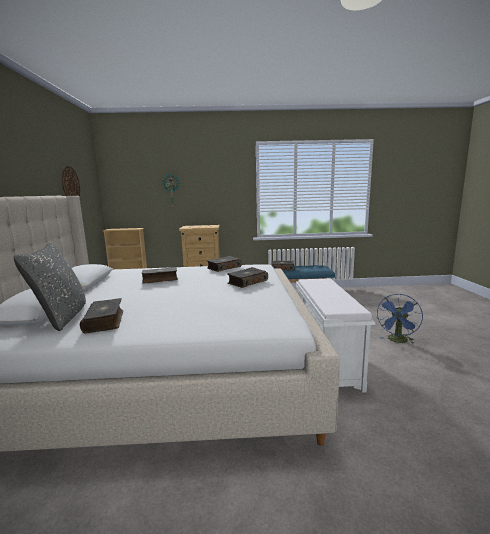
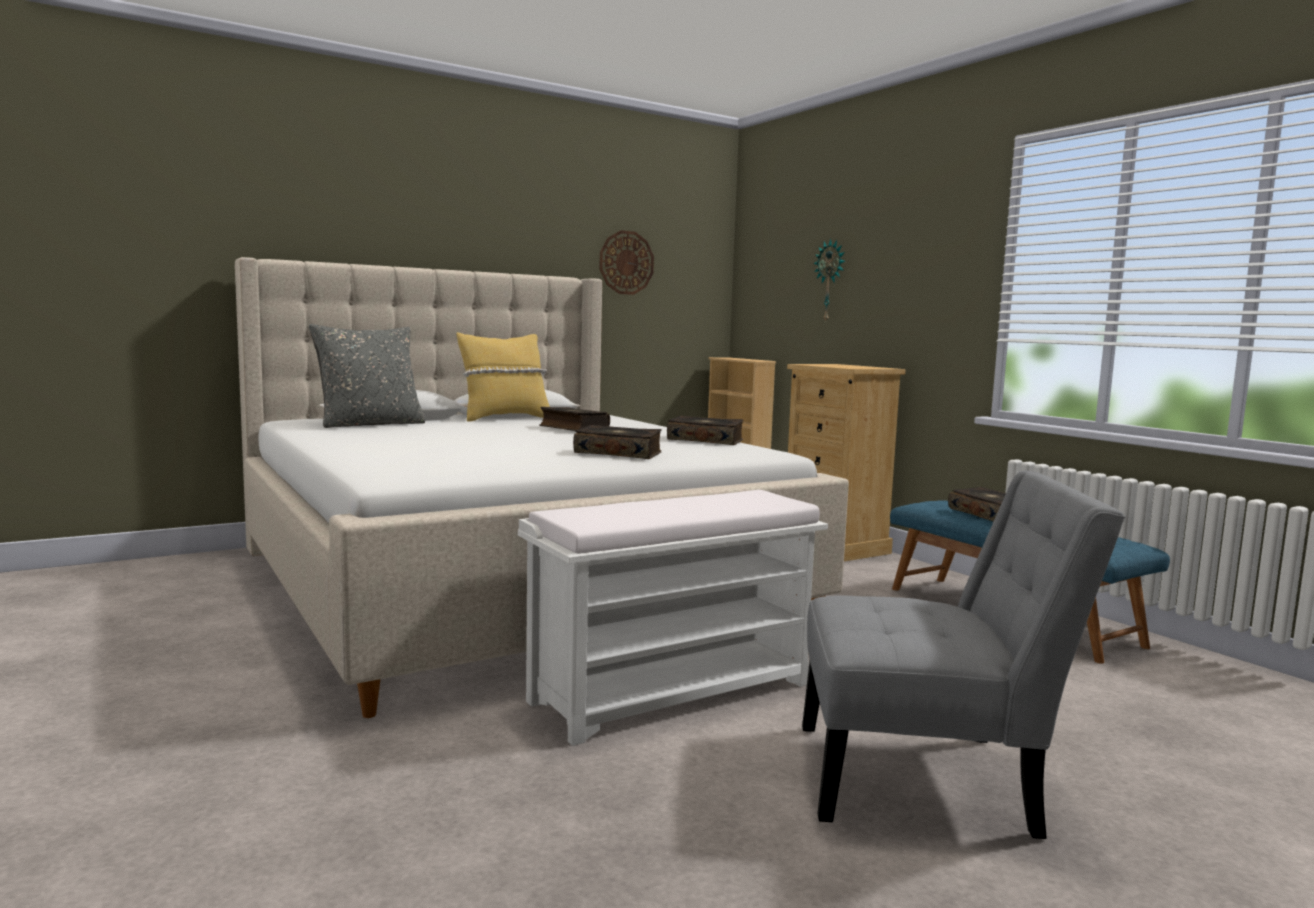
camera: 60 degrees right, 5 degrees down
book [80,298,123,333] -> none
blue fan [377,294,423,344] -> grey chair [802,471,1125,839]
none -> yellow pillow [456,332,550,422]

